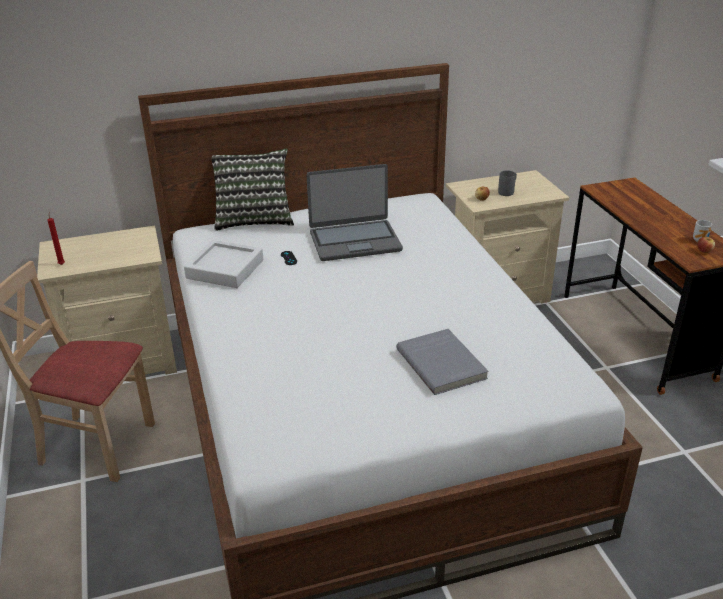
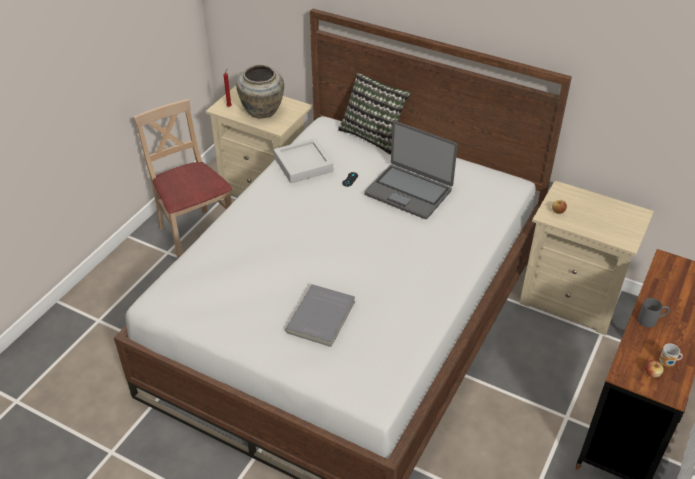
camera: 45 degrees right, 10 degrees up
grey mug [498,171,517,196] -> grey mug moved to [638,298,670,328]
none -> beige vase [236,65,284,118]

